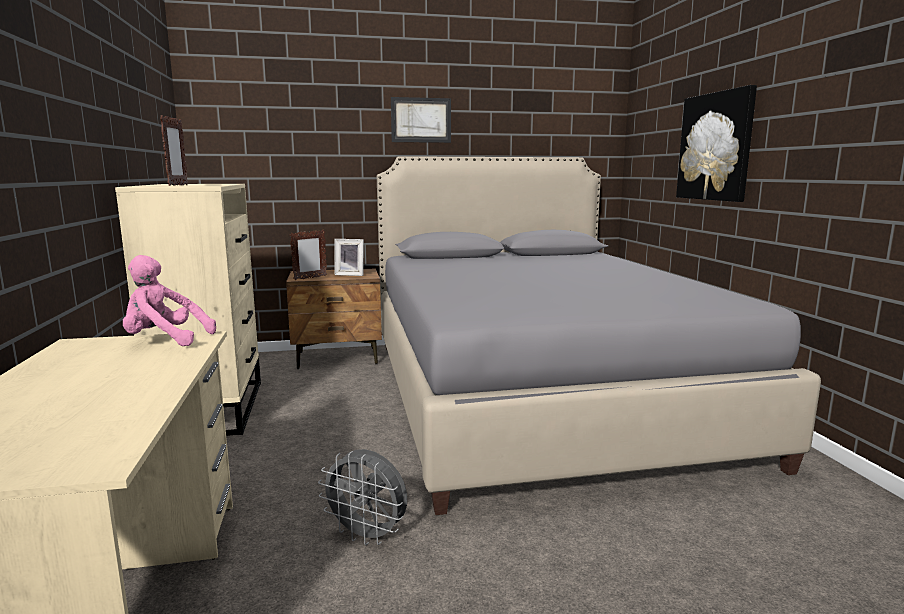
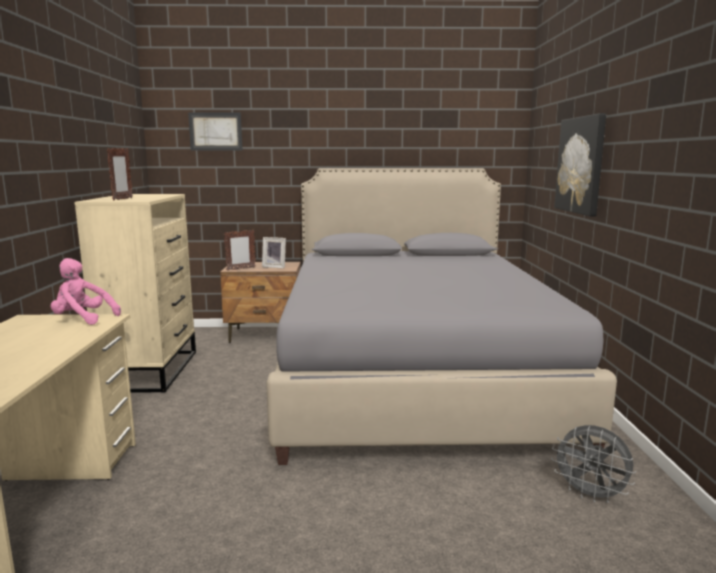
camera: 10 degrees right, 0 degrees up
grey fan [318,449,407,545] -> grey fan moved to [551,425,636,503]
picture [391,97,451,143] -> picture moved to [188,113,242,151]

